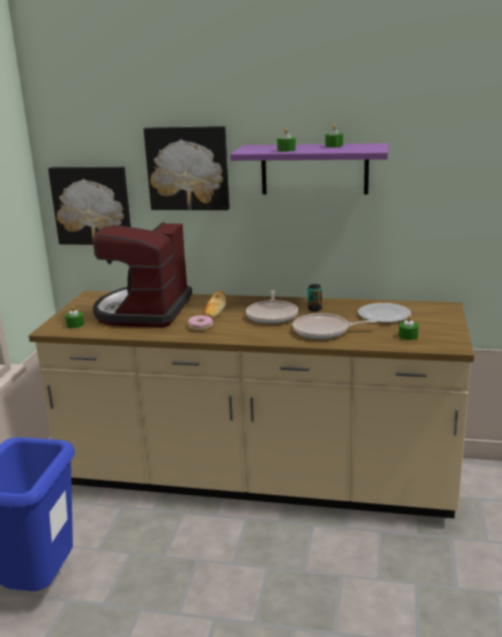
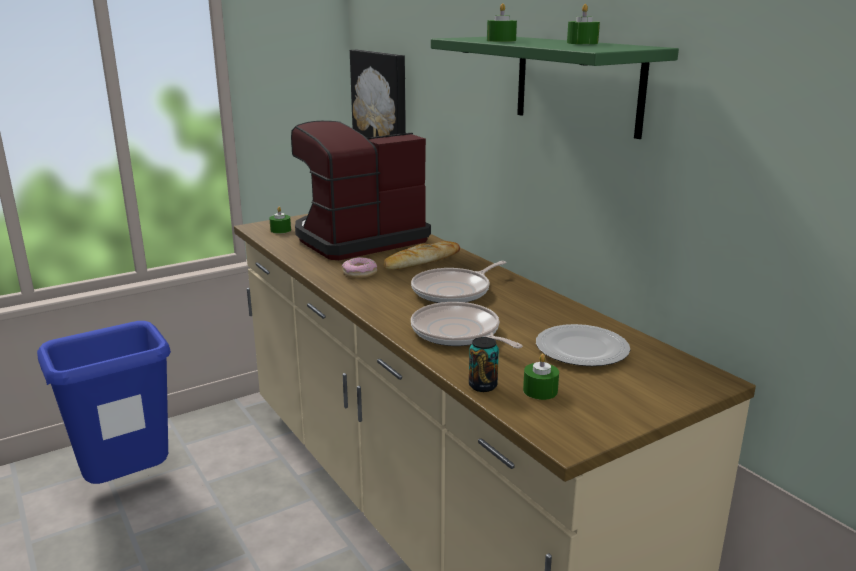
camera: 45 degrees right, 0 degrees up
picture [144,126,230,210] -> none
purple shelf [230,143,389,195] -> green shelf [431,37,679,139]
can [307,284,322,311] -> can moved to [469,337,499,392]

